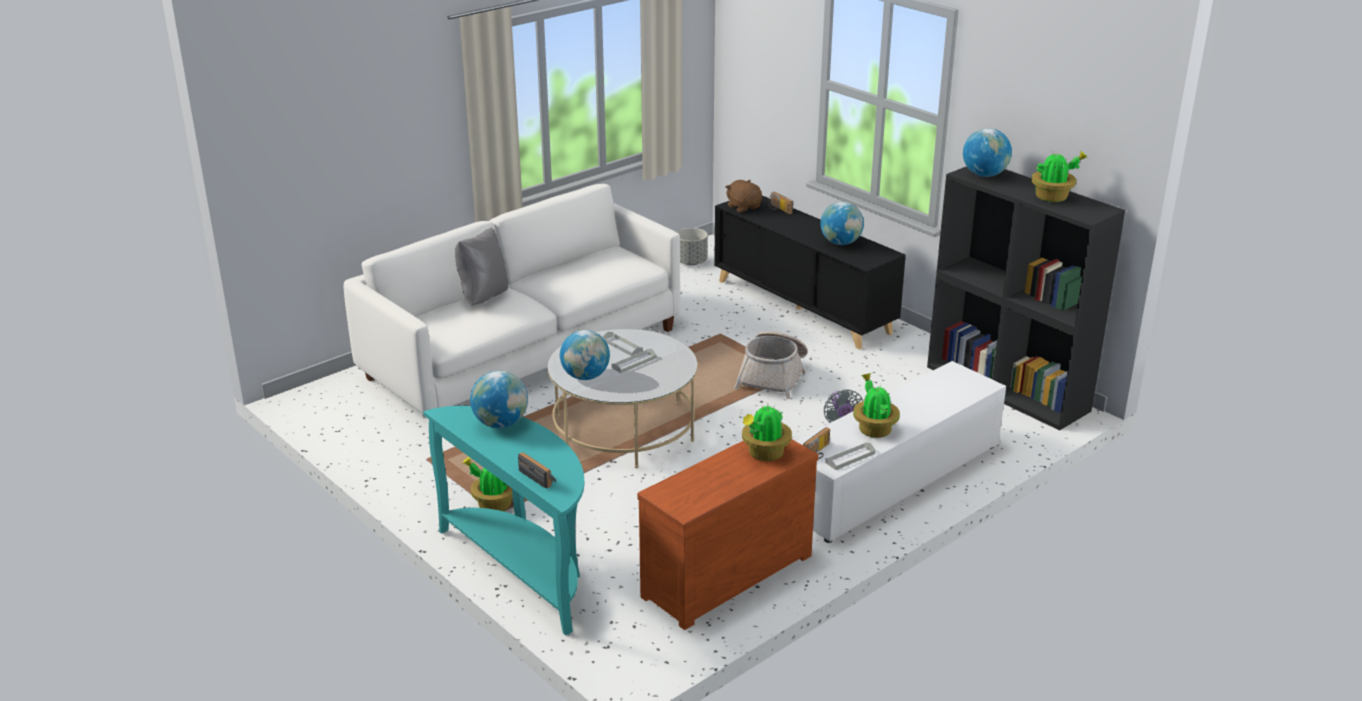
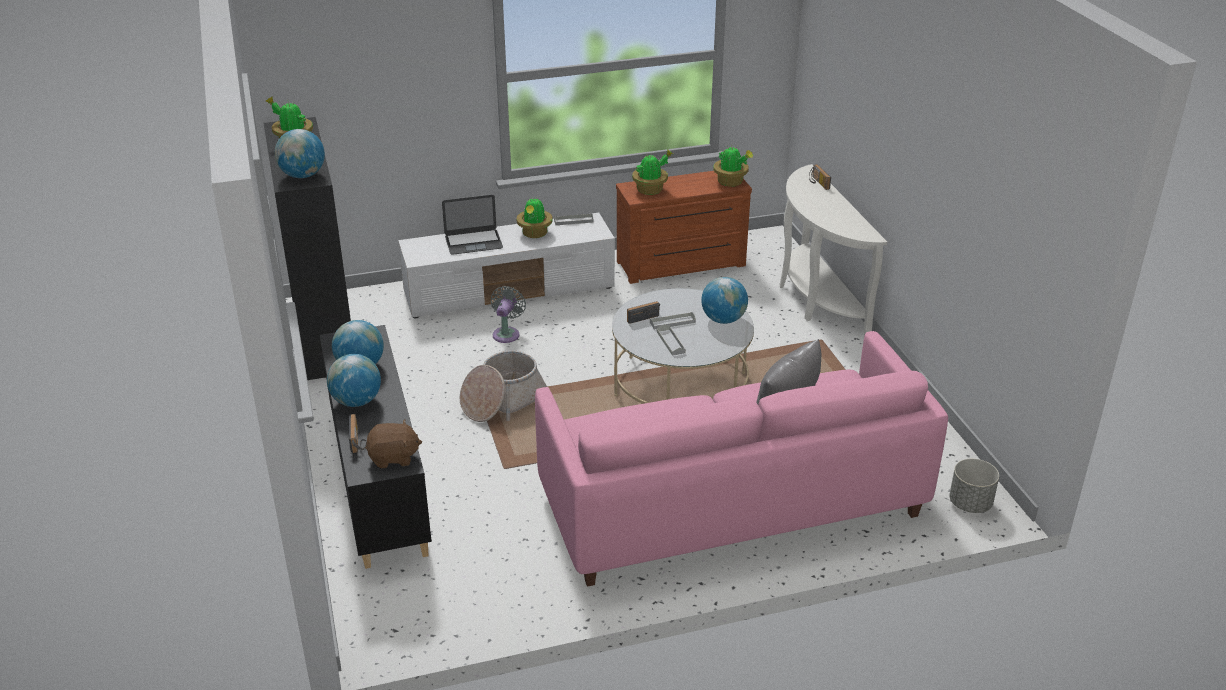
camera: 155 degrees left, 5 degrees up
white sofa [344,184,680,413] -> pink sofa [535,331,948,587]
turquoise console table [423,406,584,636] -> white console table [779,164,887,336]
potted plant [462,457,513,511] -> potted plant moved to [713,145,753,187]
globe [470,371,528,428] -> globe moved to [327,354,381,407]
grey planter [677,228,708,265] -> grey planter moved to [949,459,999,513]
brown plush toy [726,180,762,212] -> brown plush toy turned 90 degrees counterclockwise [366,419,422,468]
radio [803,427,830,459] -> radio moved to [627,301,660,324]
none -> laptop [442,195,503,255]

